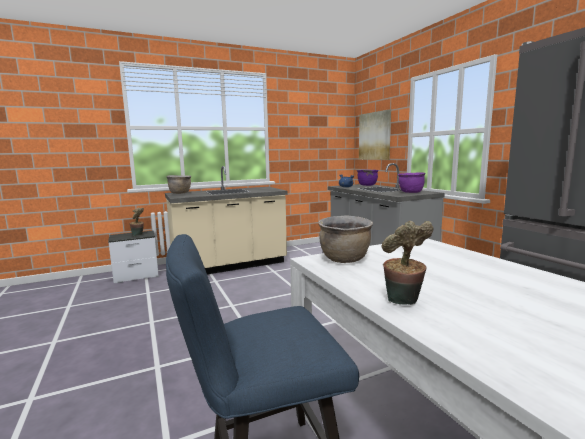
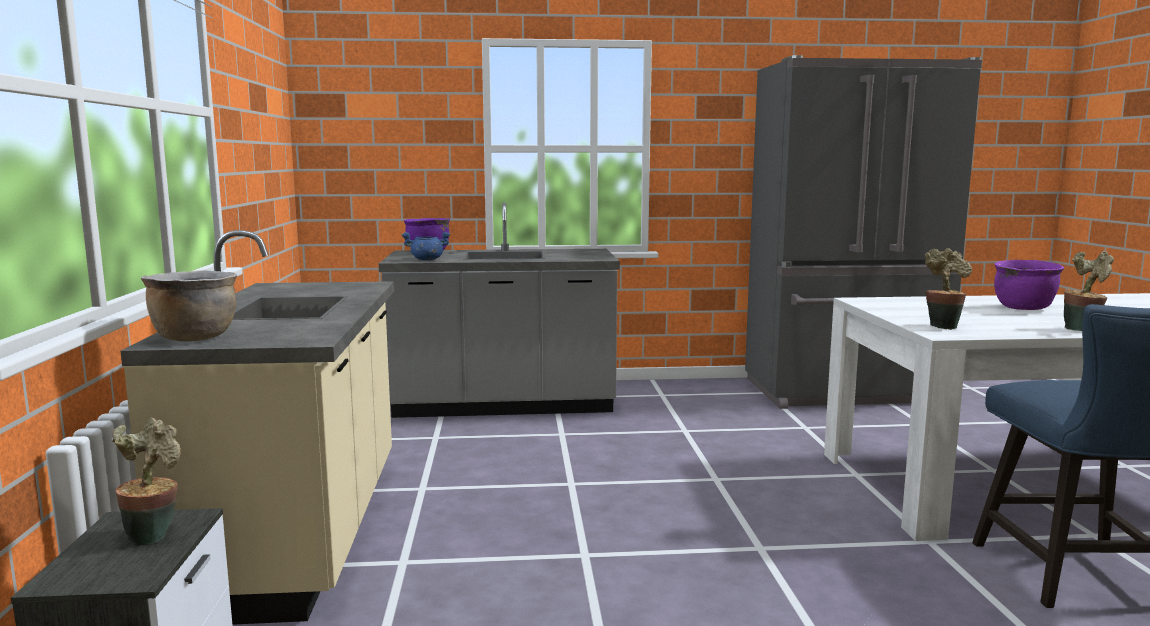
camera: 70 degrees left, 0 degrees up
brown cooking pot [318,215,373,263] -> potted plant [925,248,972,330]
picture [359,109,391,160] -> none
purple cooking pot [398,172,426,193] -> purple cooking pot moved to [994,260,1064,310]

